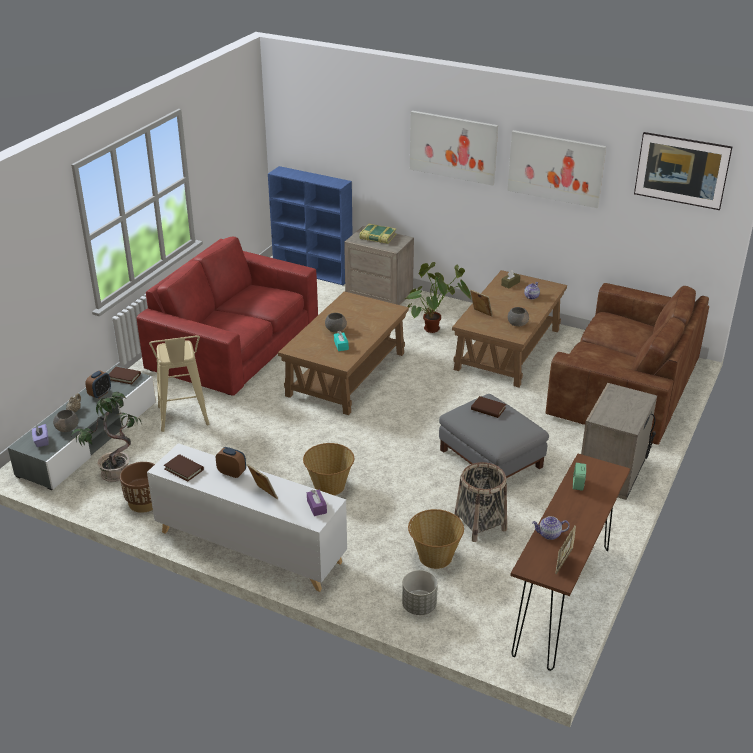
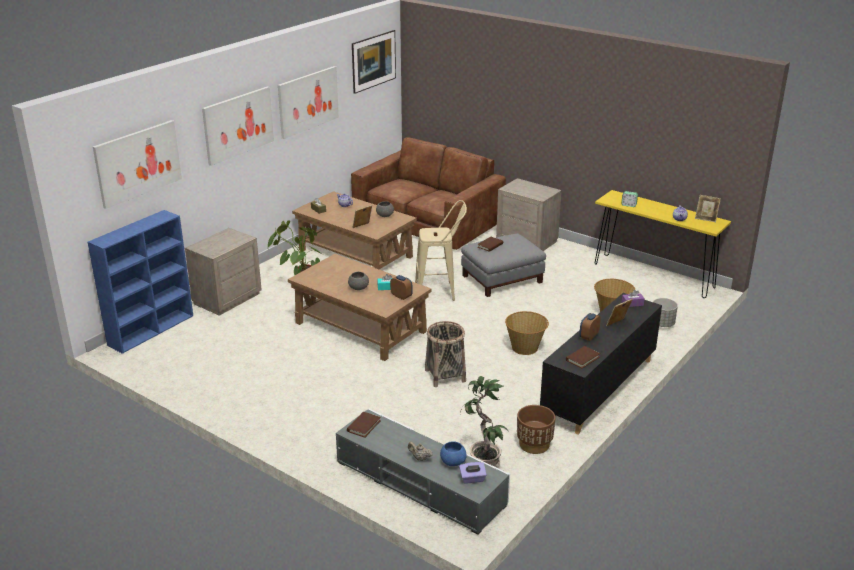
camera: 80 degrees left, 5 degrees down
grey bowl [53,410,79,432] -> blue bowl [440,441,467,466]
alarm clock [85,371,111,399] -> alarm clock moved to [390,275,413,300]
red sofa [137,237,318,396] -> none
white cabinet [147,443,347,592] -> black cabinet [540,293,662,435]
beige stool [149,335,209,432] -> beige stool moved to [415,200,467,301]
book [359,224,397,244] -> none
basket [454,462,507,542] -> basket moved to [425,321,466,387]
brown console table [510,454,630,671] -> yellow console table [595,190,731,298]
none -> picture [93,120,182,209]

